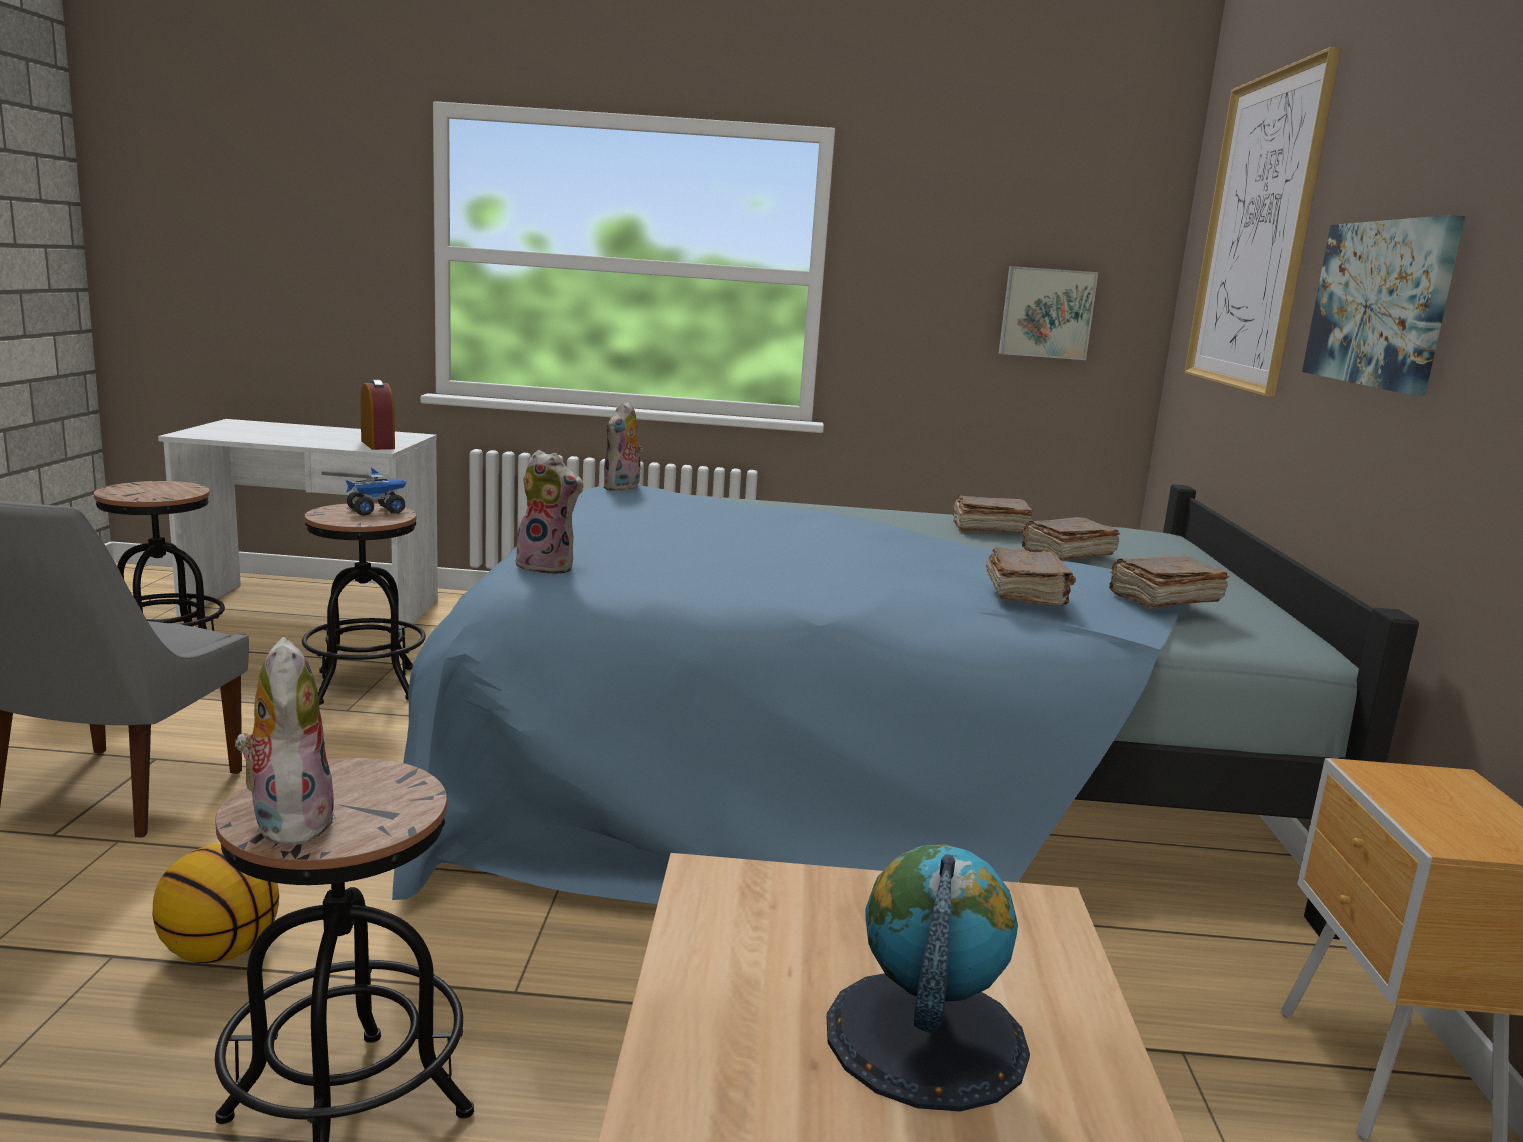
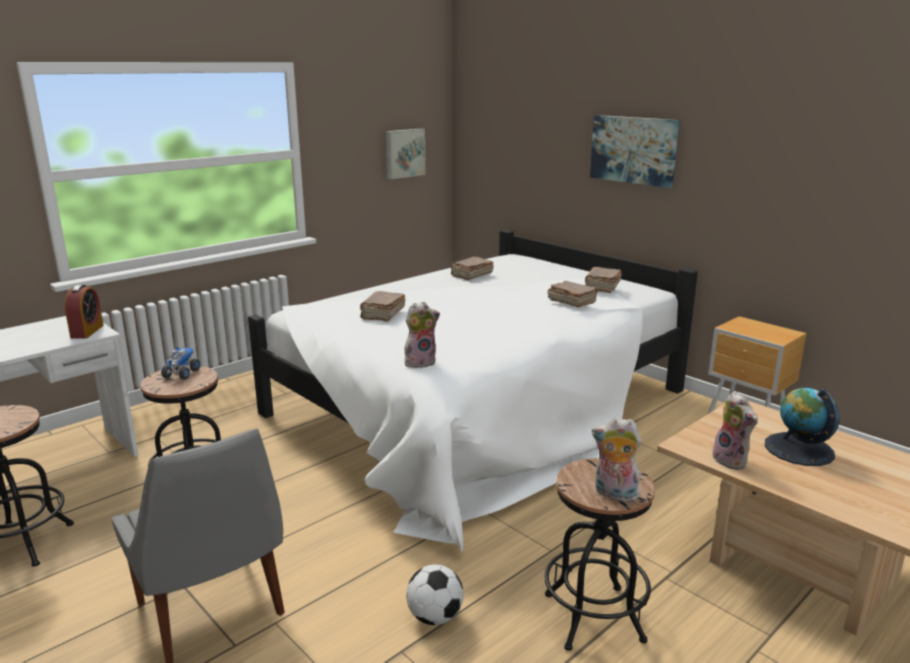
camera: 45 degrees left, 5 degrees up
basketball [153,843,279,963] -> football [406,564,464,625]
alarm clock [360,380,395,450] -> alarm clock turned 75 degrees clockwise [65,285,104,339]
blue bed [392,484,1419,940] -> white bed [248,230,698,552]
plush toy [603,401,643,491] -> plush toy moved to [712,392,758,470]
brown book [1022,517,1120,561] -> brown book moved to [360,291,406,322]
picture [1184,47,1341,397] -> none

